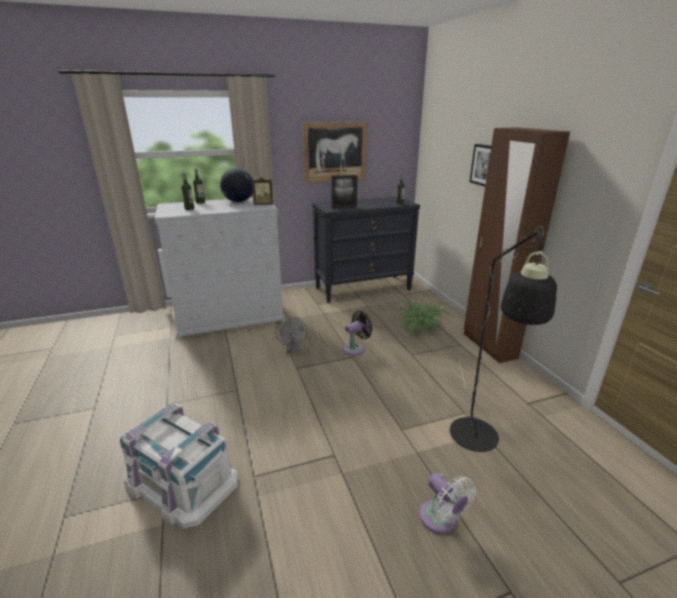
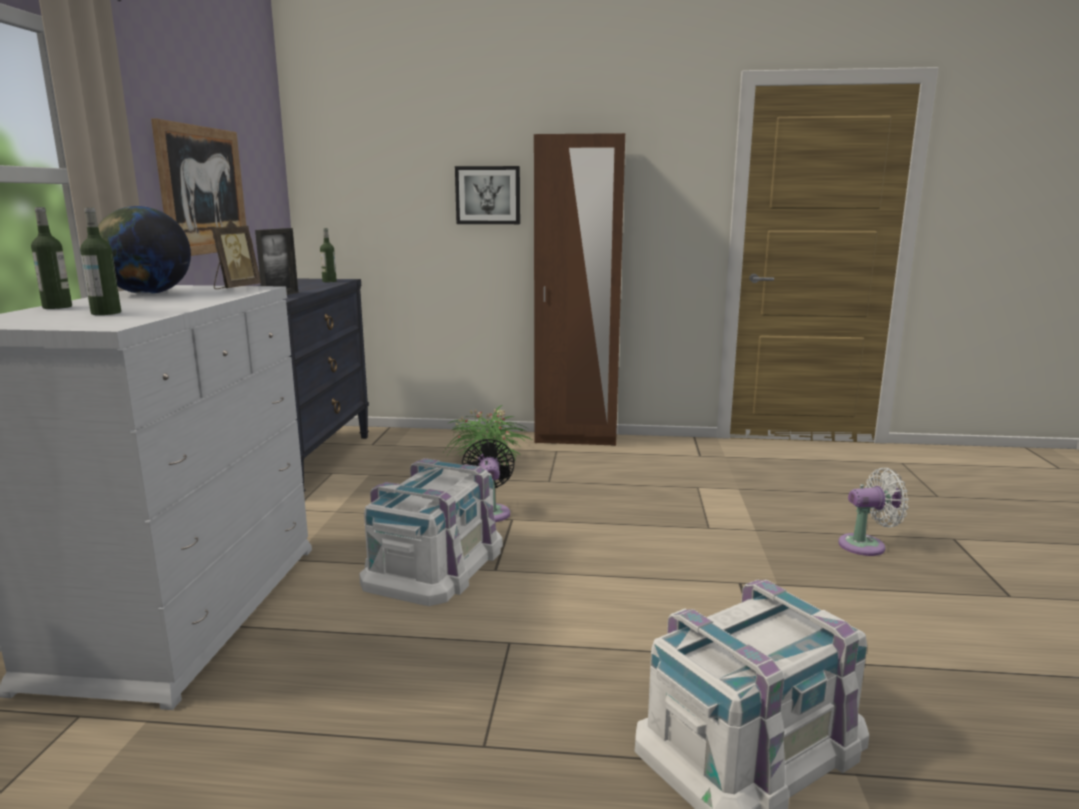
camera: 65 degrees left, 10 degrees down
grey fan [275,316,308,354] -> white storage box [359,458,503,606]
black floor lamp [450,227,557,452] -> none

